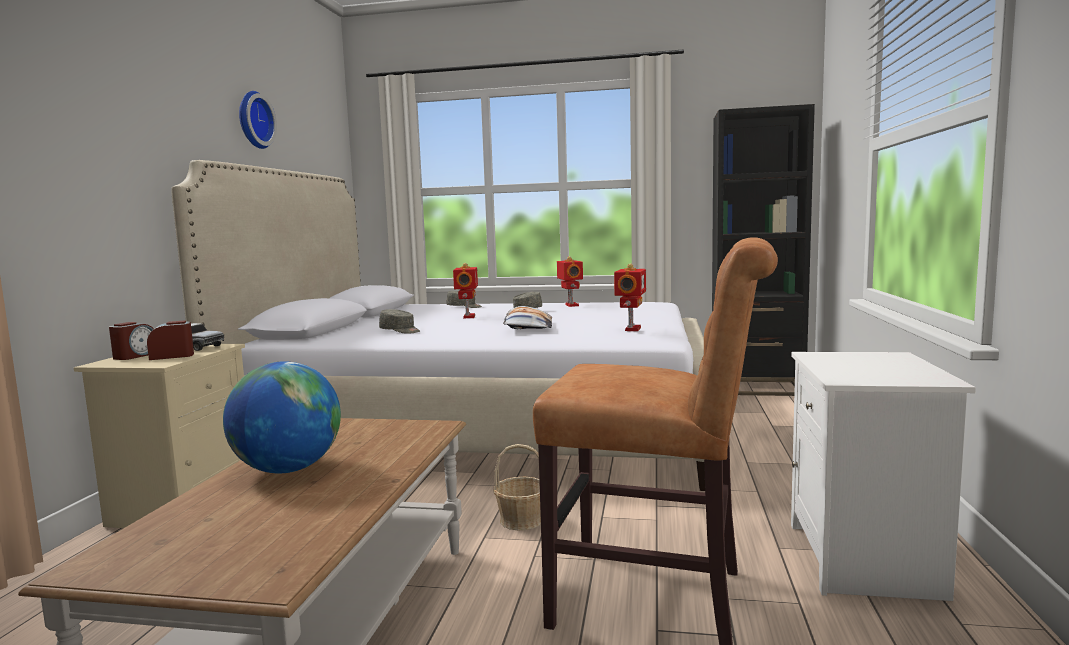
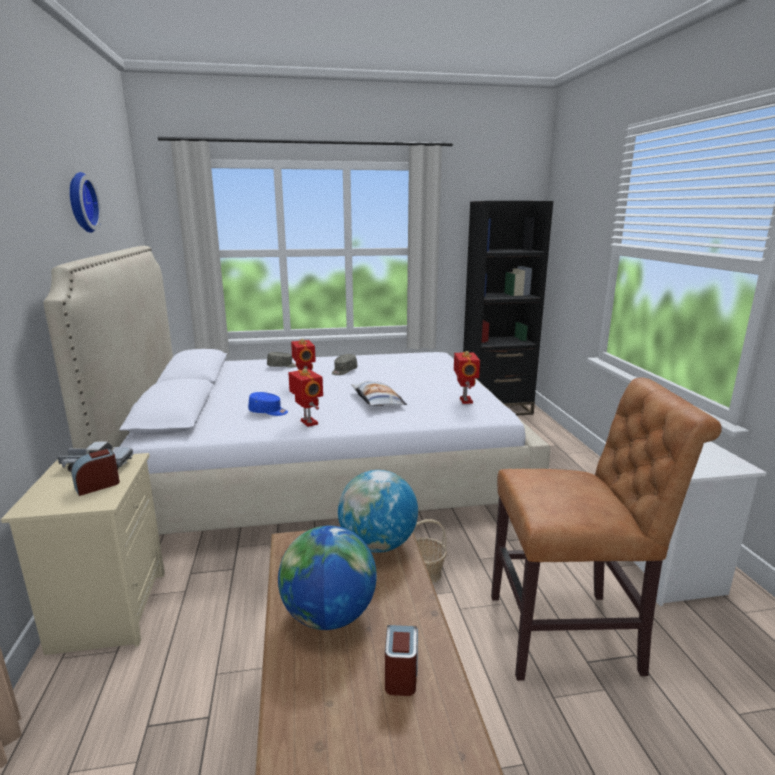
camera: 20 degrees left, 10 degrees up
alarm clock [109,322,154,360] -> alarm clock moved to [385,625,418,696]
grey cap [379,309,420,334] -> blue cap [248,392,288,416]
toy robot [557,256,583,307] -> toy robot moved to [288,368,323,427]
none -> globe [338,470,418,553]

